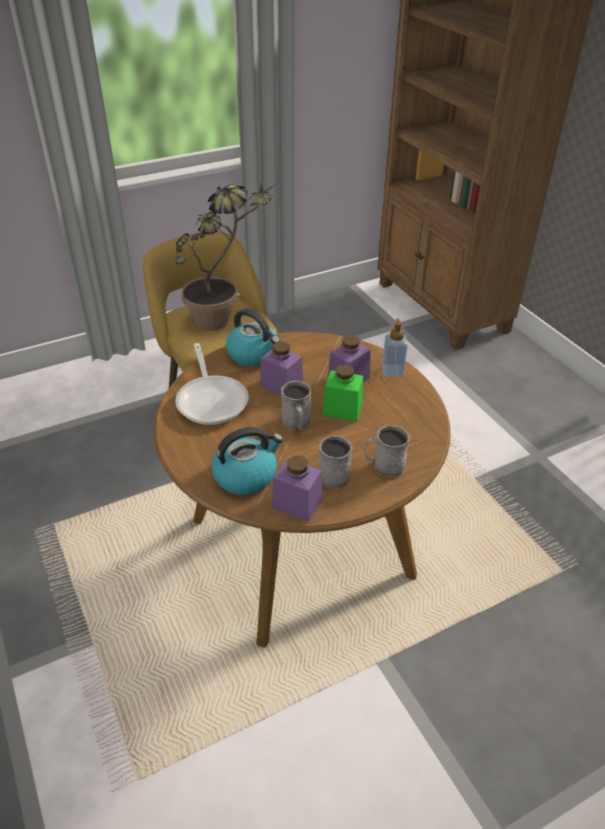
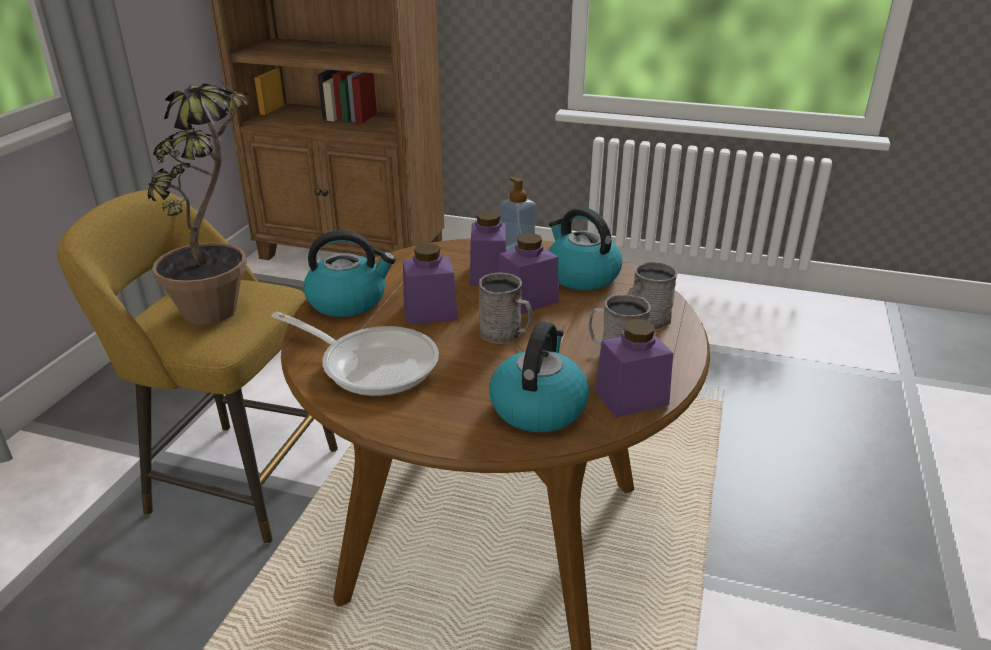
camera: 45 degrees left, 10 degrees down
green jar [322,365,363,422] -> purple jar [499,233,559,314]
none -> kettle [548,207,623,290]

